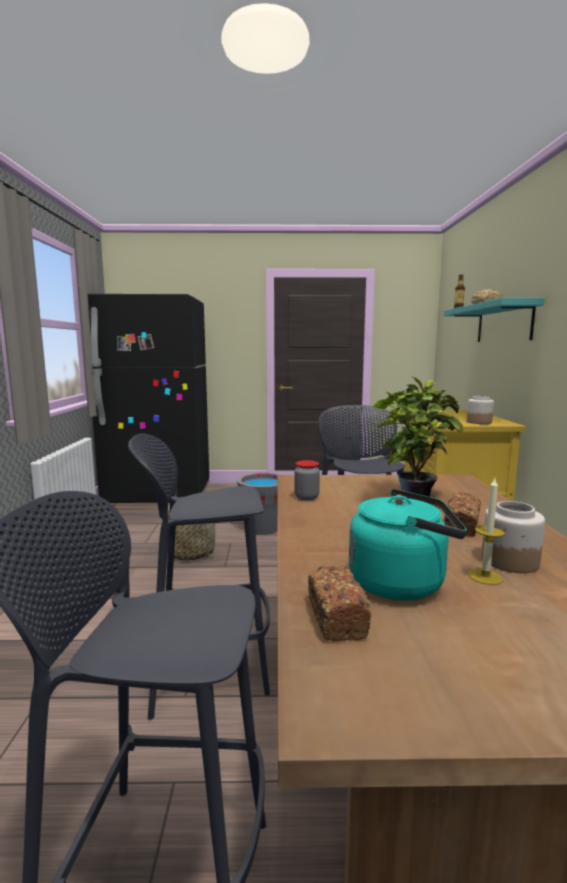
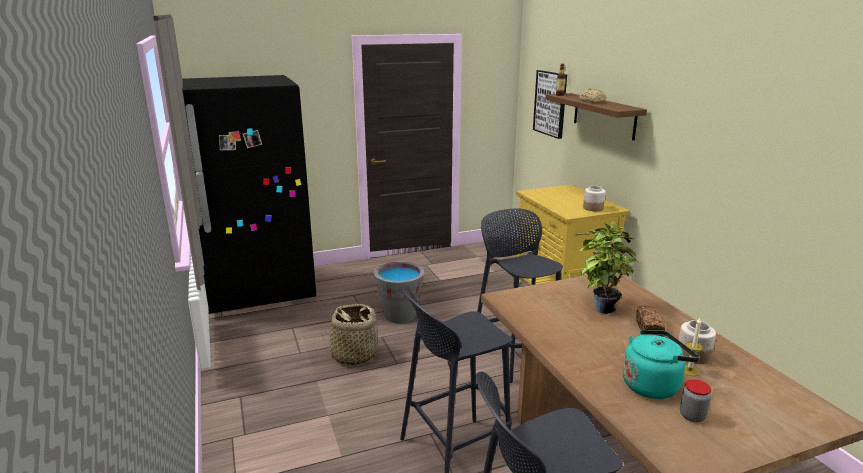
camera: 20 degrees left, 10 degrees up
jar [294,460,320,501] -> jar moved to [680,379,711,422]
bread [308,566,371,641] -> none
turquoise shelf [444,298,545,342] -> brown shelf [545,93,647,140]
none -> picture [533,70,567,139]

